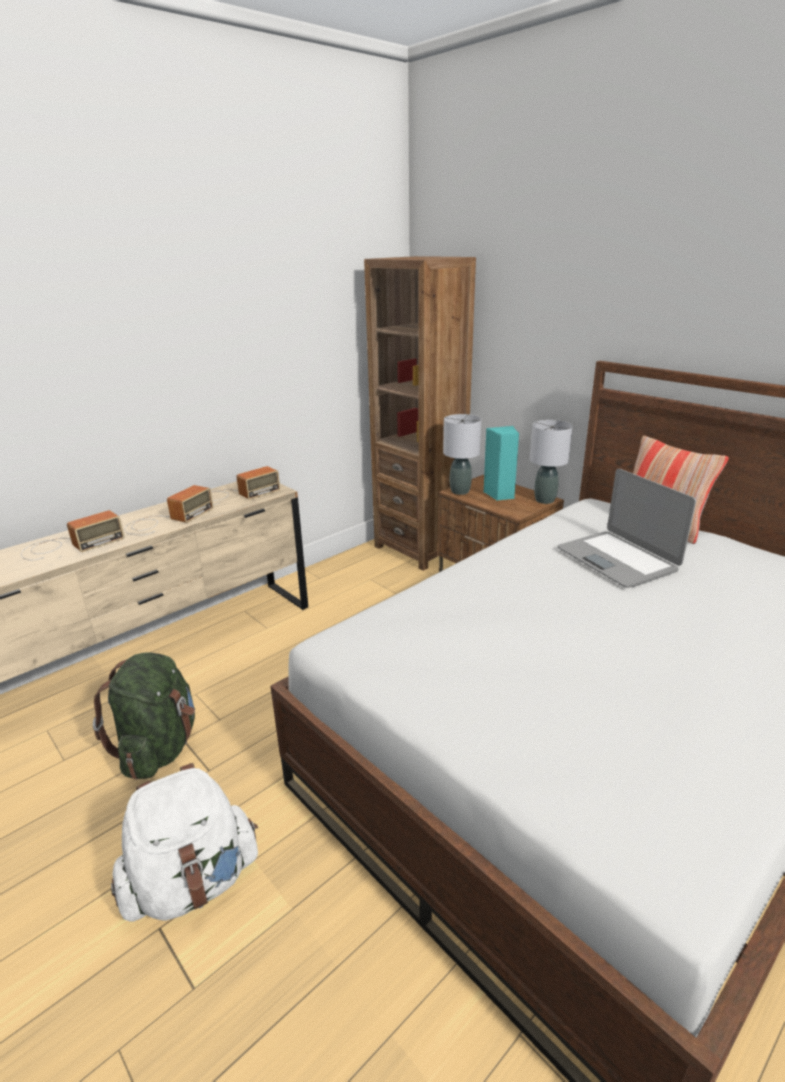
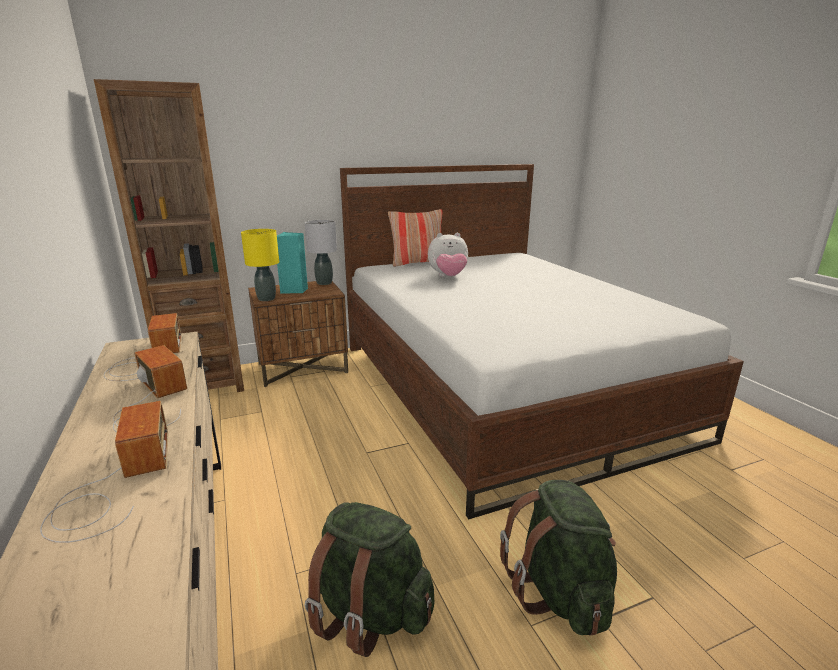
camera: 70 degrees left, 5 degrees down
white backpack [111,763,258,922] -> green backpack [500,480,617,636]
grey table lamp [443,414,481,495] -> yellow table lamp [241,229,279,301]
laptop [557,469,696,588] -> plush toy [428,233,468,277]

